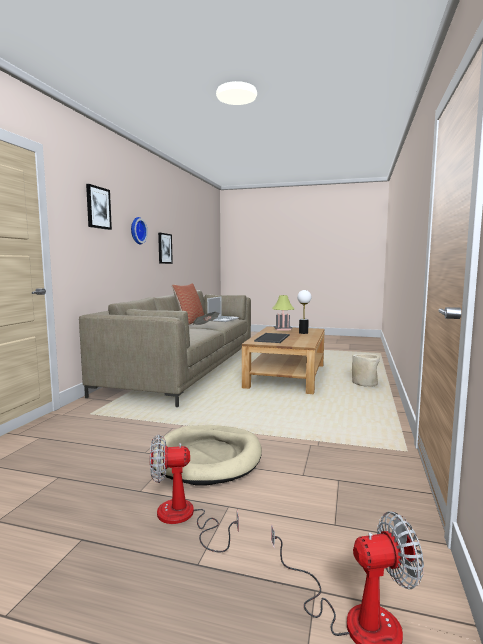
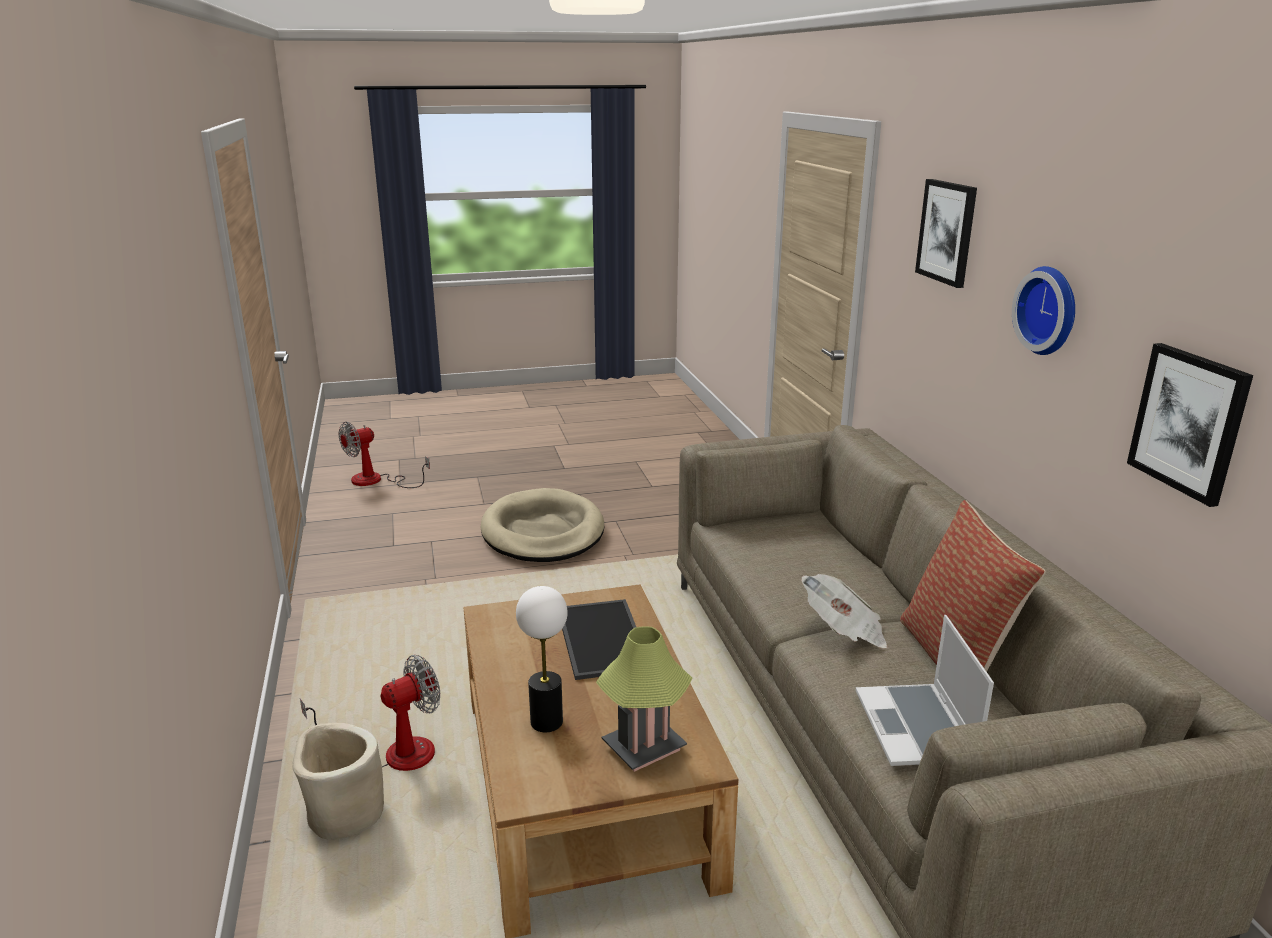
camera: 150 degrees right, 15 degrees up
fan [150,434,239,552] -> fan moved to [300,655,440,771]

